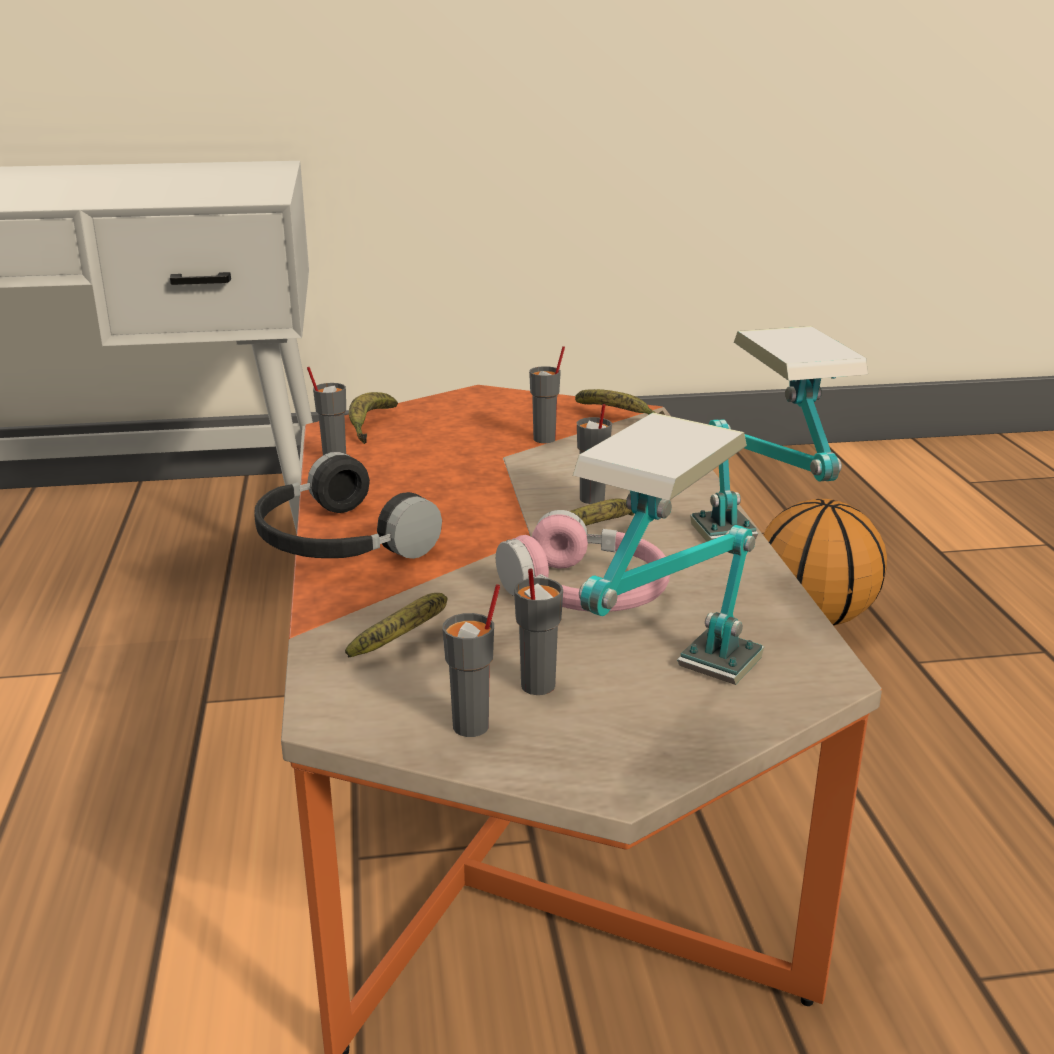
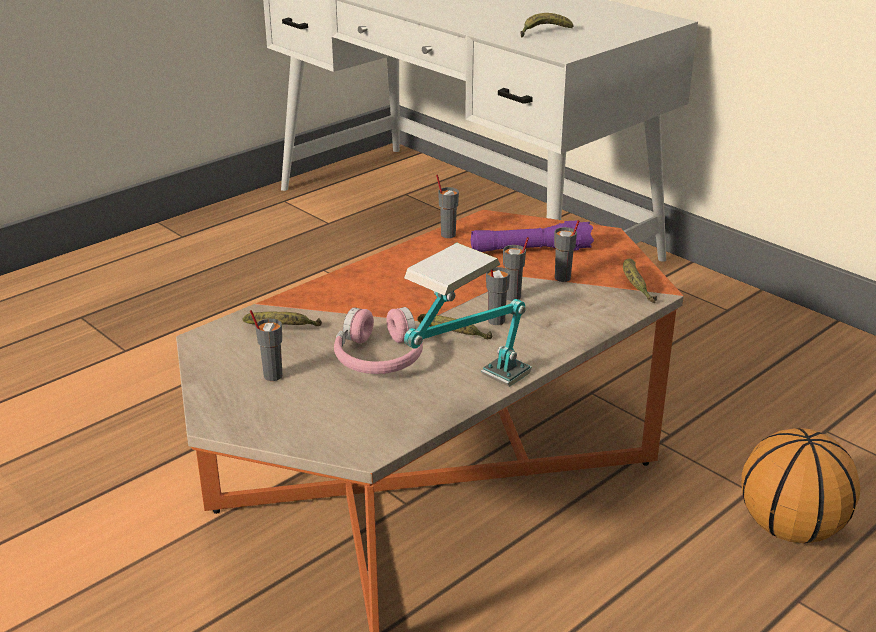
camera: 55 degrees right, 5 degrees up
black headphones [254,452,442,559] -> none
banana [349,392,398,444] -> banana moved to [520,13,574,37]
grey cup [442,584,500,737] -> grey cup moved to [503,237,529,301]
table lamp [573,412,764,685] -> none
none -> purple flashlight [471,220,594,252]

